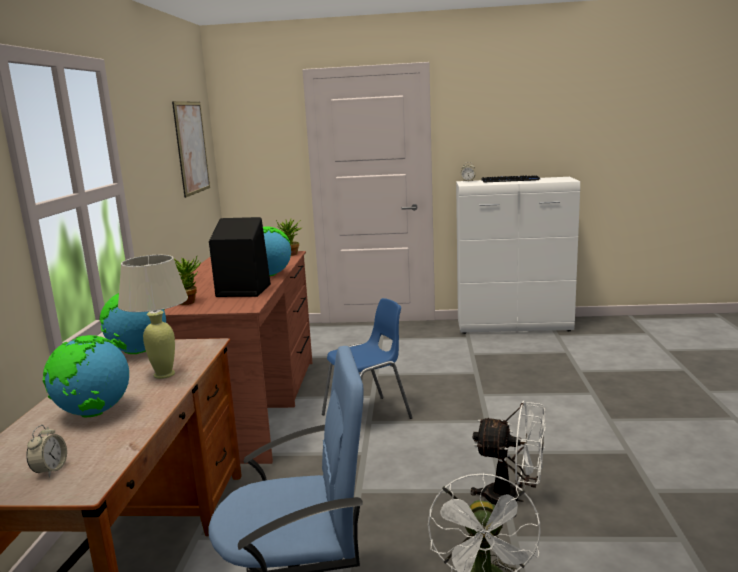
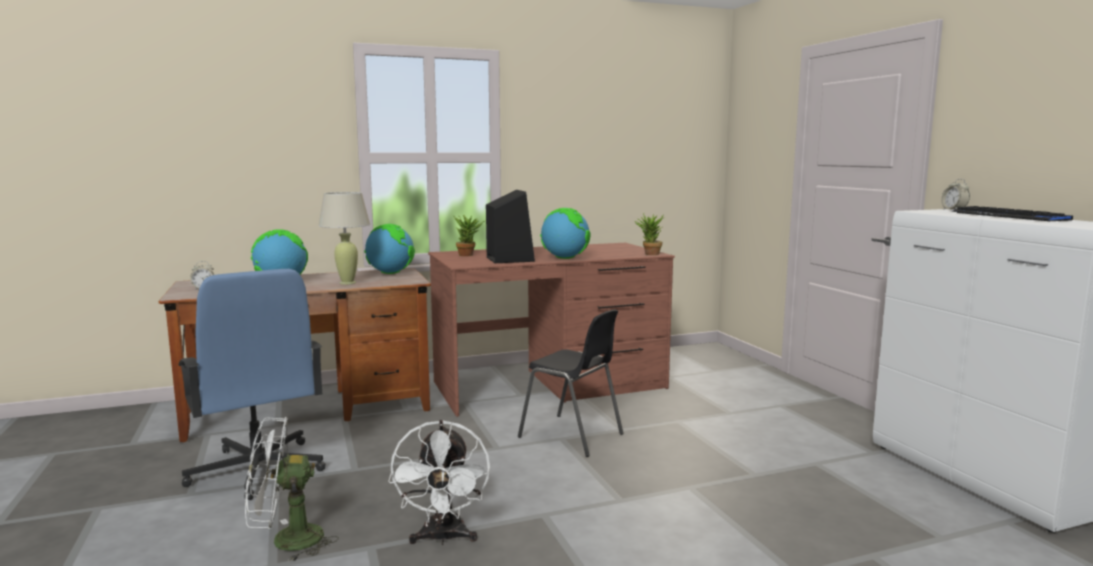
camera: 65 degrees right, 5 degrees down
picture [172,101,210,198] -> none
blue chair [322,298,413,419] -> black chair [518,310,623,457]

